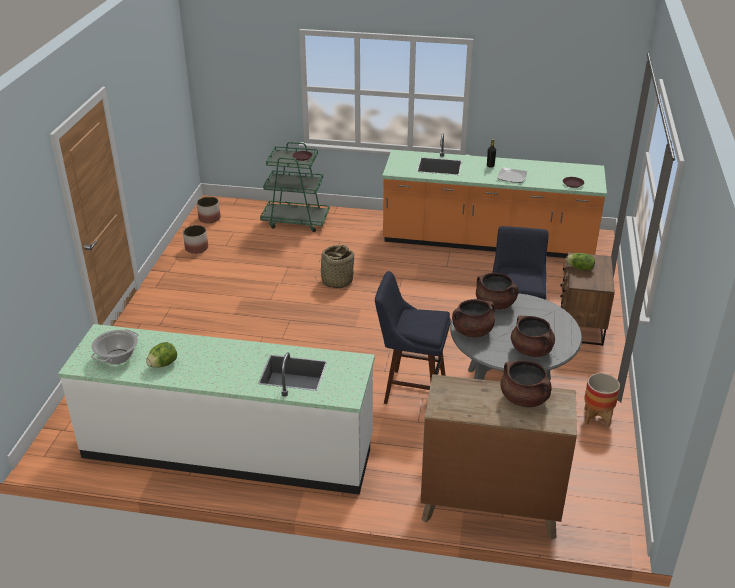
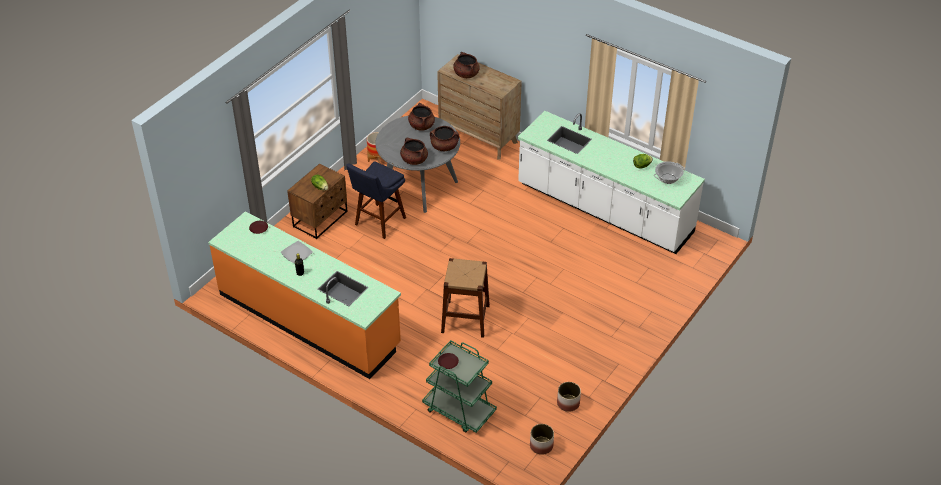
camera: 155 degrees left, 10 degrees up
basket [315,245,356,288] -> brown stool [441,258,490,338]
blue stool [375,271,451,404] -> none

